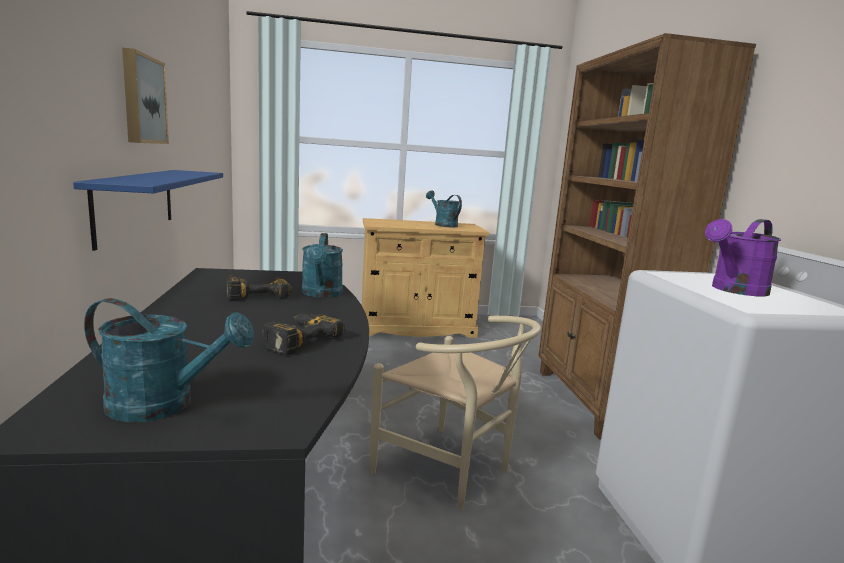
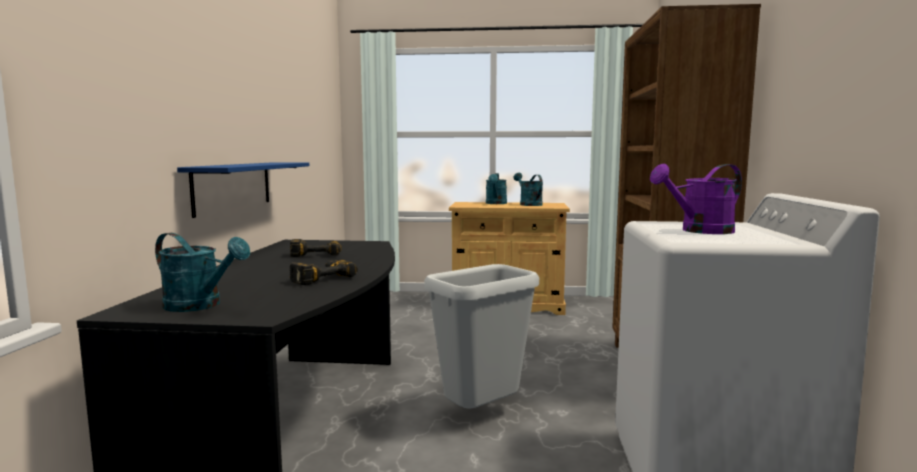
camera: 15 degrees right, 5 degrees down
picture [122,48,169,144] -> none
turquoise watering can [302,233,343,298] -> turquoise watering can moved to [486,173,507,204]
beige chair [370,316,541,510] -> grey trash can [424,264,539,408]

